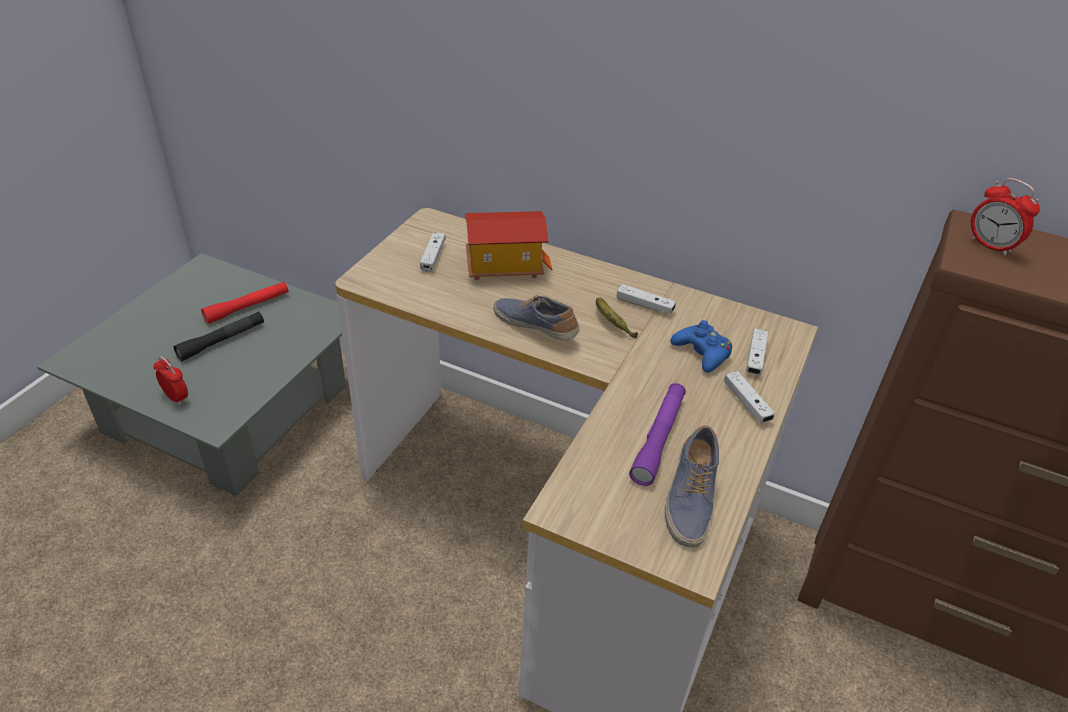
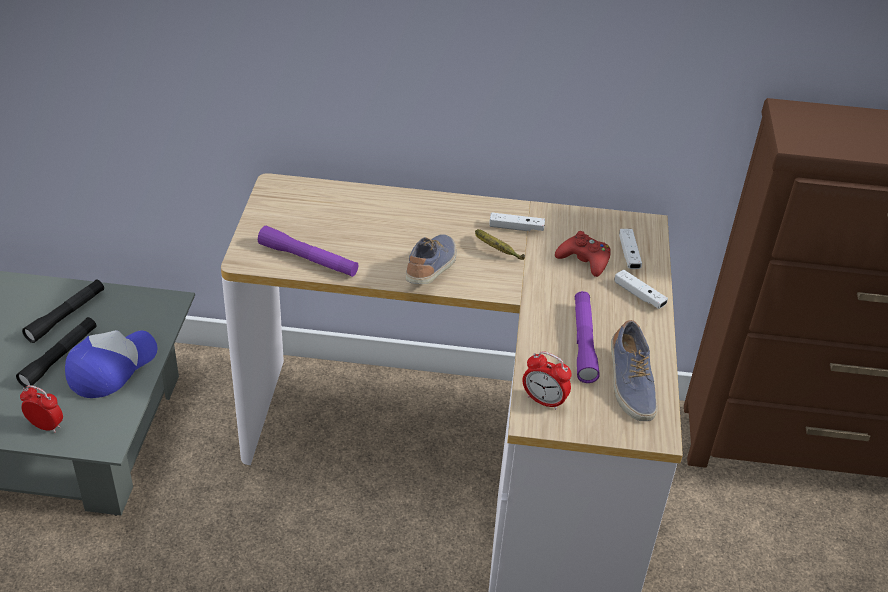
camera: 20 degrees left, 0 degrees up
red flashlight [201,282,288,324] -> black flashlight [22,280,104,343]
white game controller [420,232,445,272] -> none
toy house [465,211,552,280] -> none
shoe [493,295,580,340] -> shoe turned 90 degrees clockwise [406,234,457,284]
blue game controller [670,320,732,373] -> red game controller [555,231,611,277]
alarm clock [971,178,1040,256] -> alarm clock moved to [522,351,572,410]
none -> cap [65,330,157,398]
none -> purple flashlight [258,226,358,277]

